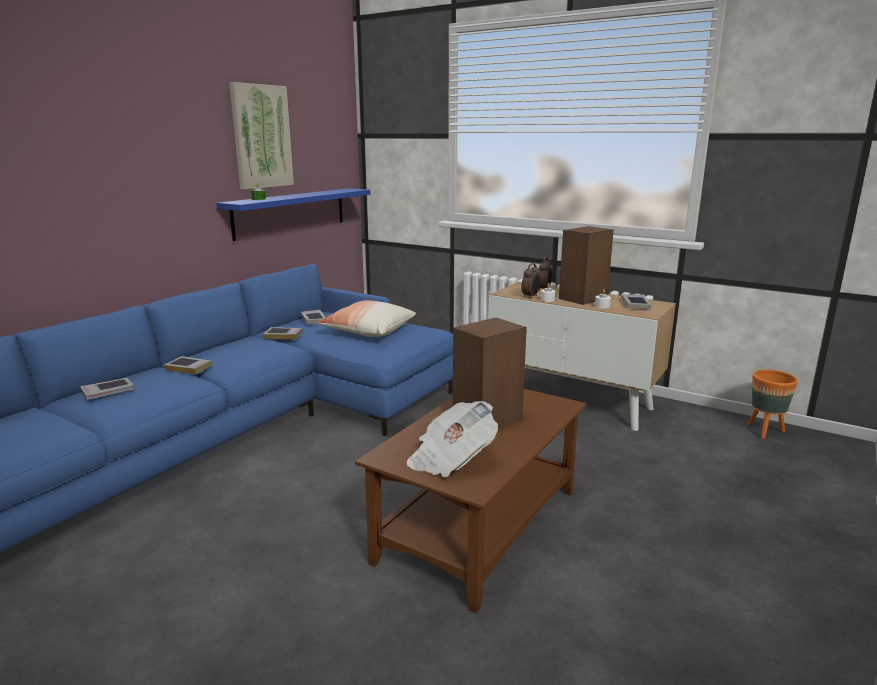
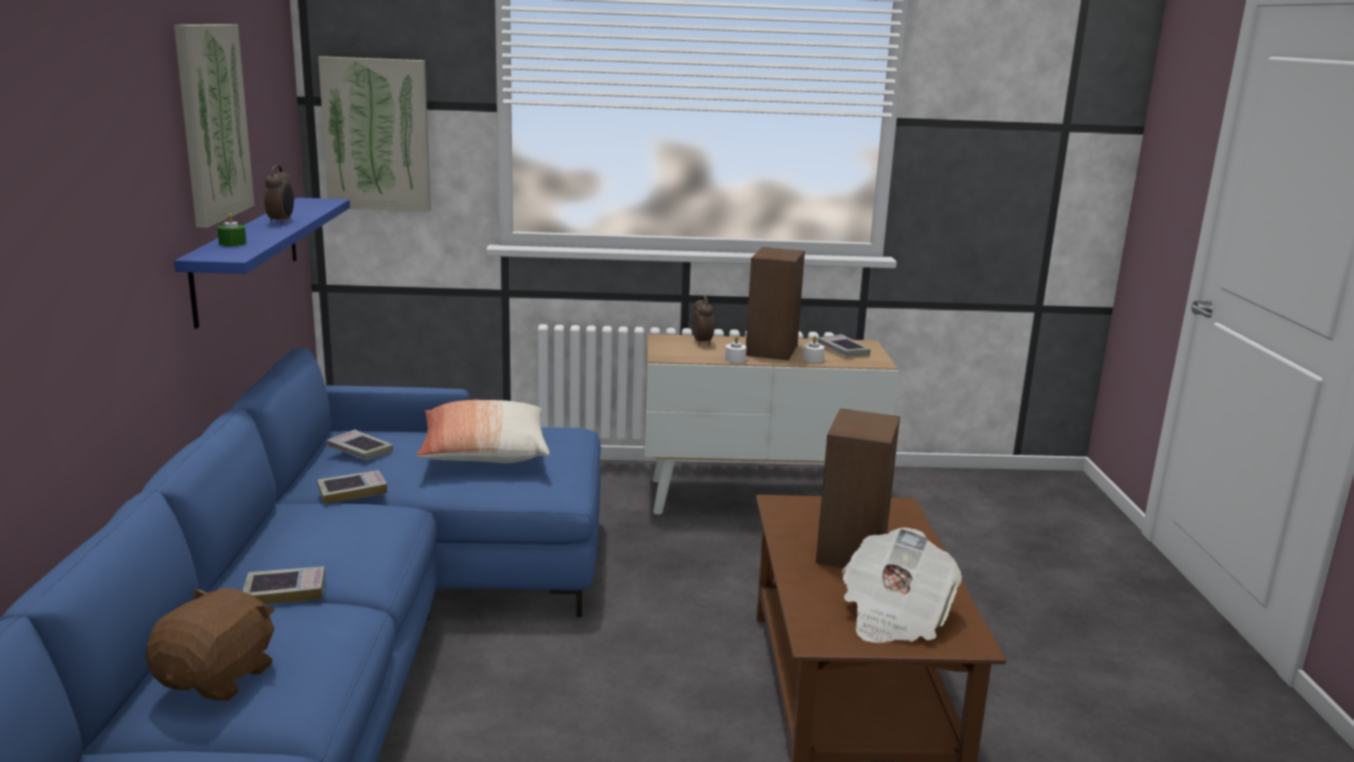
camera: 35 degrees left, 0 degrees up
book [80,378,134,400] -> brown plush toy [145,588,275,701]
alarm clock [521,263,540,299] -> alarm clock moved to [264,165,294,224]
orange planter [748,369,798,439] -> none
none -> picture [318,56,431,211]

